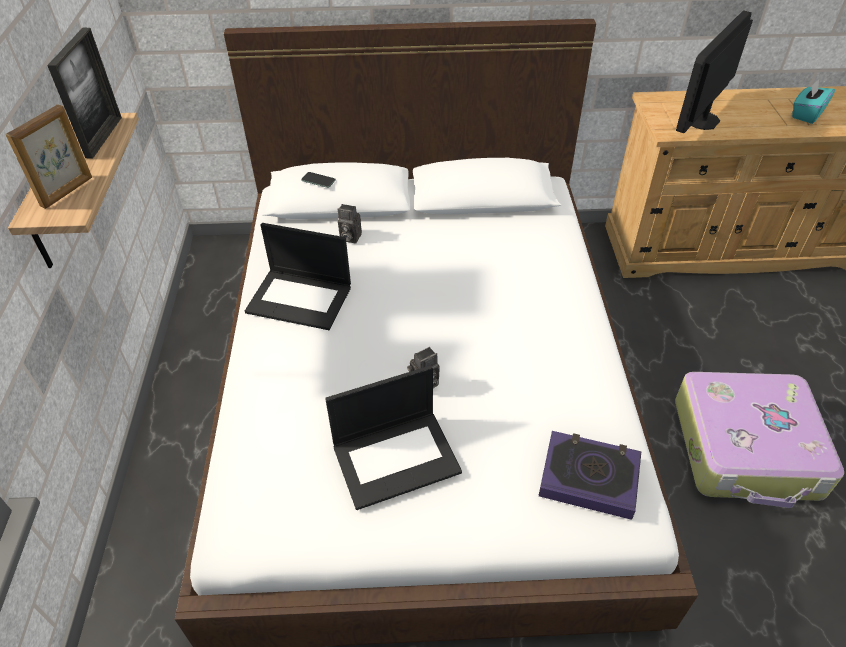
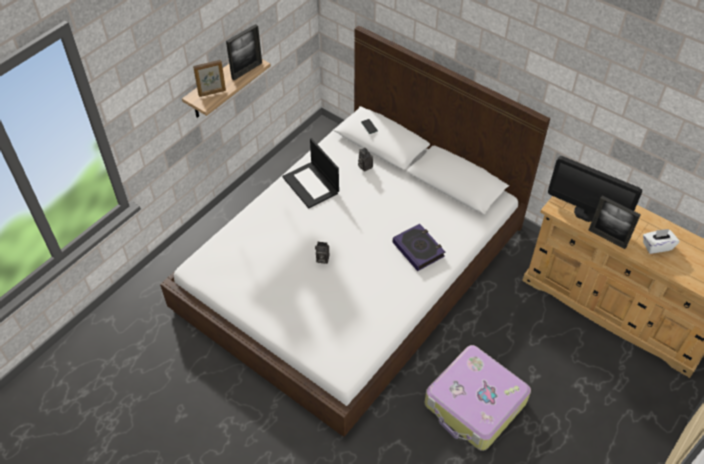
camera: 40 degrees right, 5 degrees up
laptop [325,365,462,510] -> none
book [538,431,641,520] -> book moved to [393,224,445,271]
monitor [676,11,753,133] -> monitor turned 135 degrees counterclockwise [548,156,642,222]
turquoise tissue box [792,80,835,124] -> white tissue box [643,229,679,254]
none -> picture frame [589,195,641,249]

